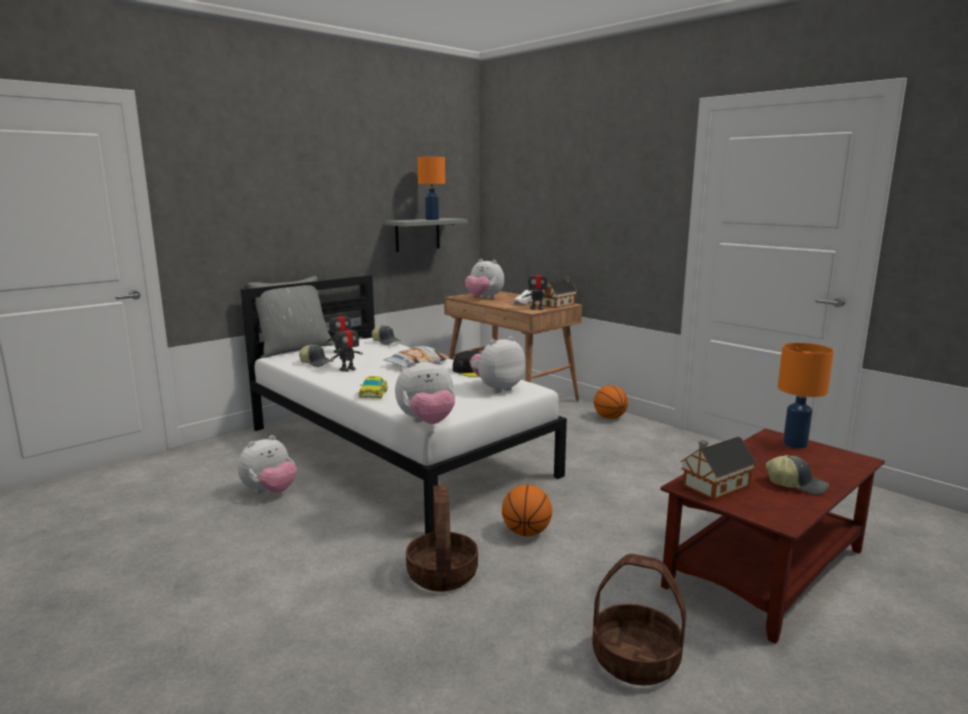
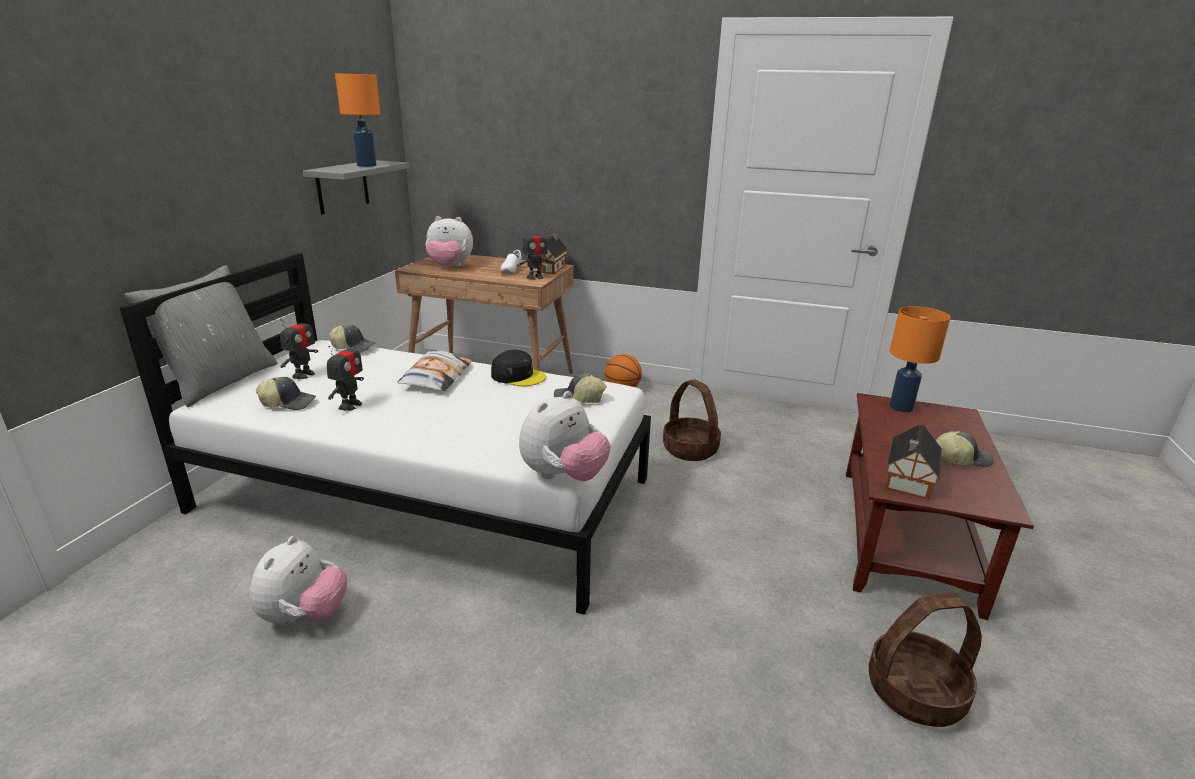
camera: 30 degrees left, 10 degrees up
toy car [359,376,388,398] -> none
basket [406,485,478,591] -> basket moved to [663,379,721,461]
plush toy [470,336,526,393] -> cap [554,374,607,403]
basketball [502,485,552,536] -> none

